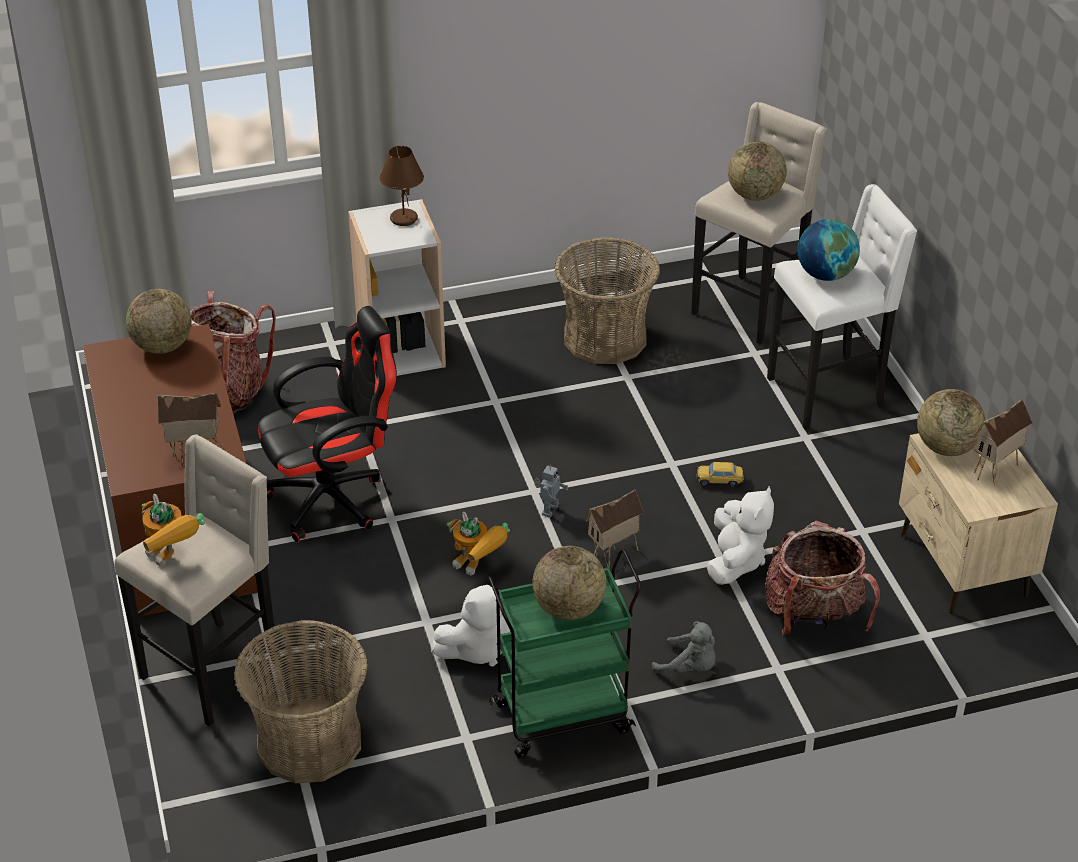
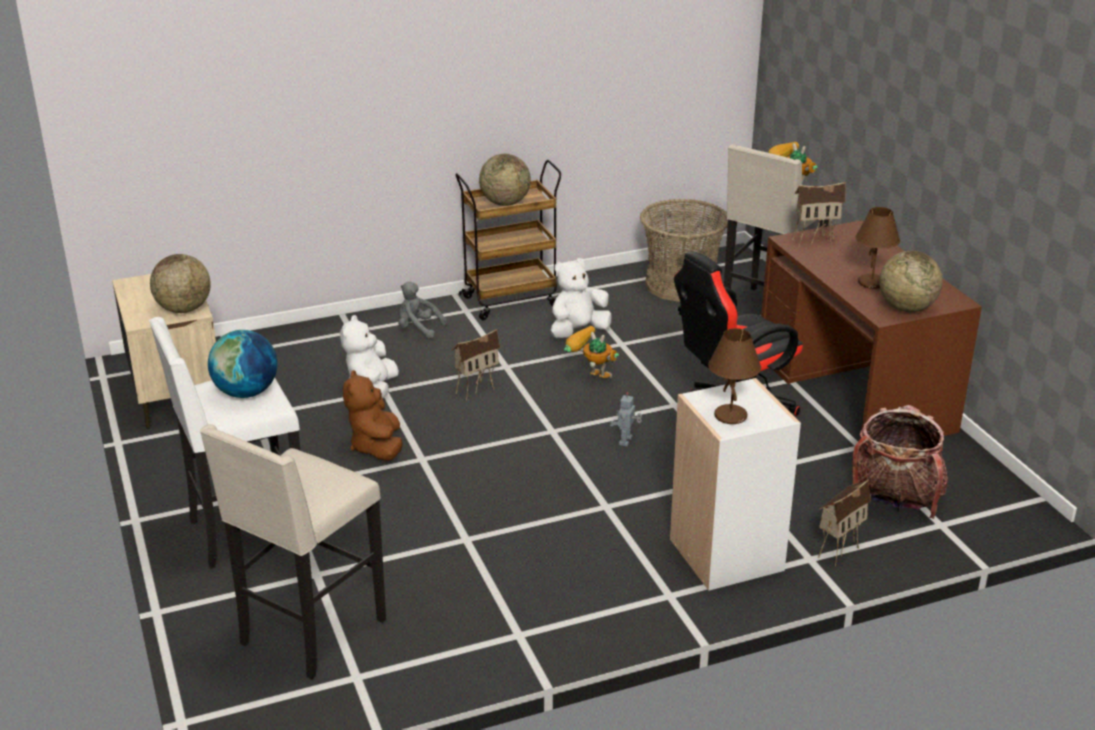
camera: 175 degrees right, 10 degrees down
green cart [488,549,640,759] -> brown cart [456,160,561,321]
toy robot [535,464,568,518] -> toy robot moved to [610,392,642,447]
basket [554,237,660,364] -> none
toy car [696,462,744,487] -> brown plush toy [343,370,403,461]
globe [728,141,787,201] -> none
backpack [765,520,880,635] -> none
toy house [974,399,1033,486] -> toy house moved to [818,480,871,567]
none -> brown table lamp [855,207,900,289]

